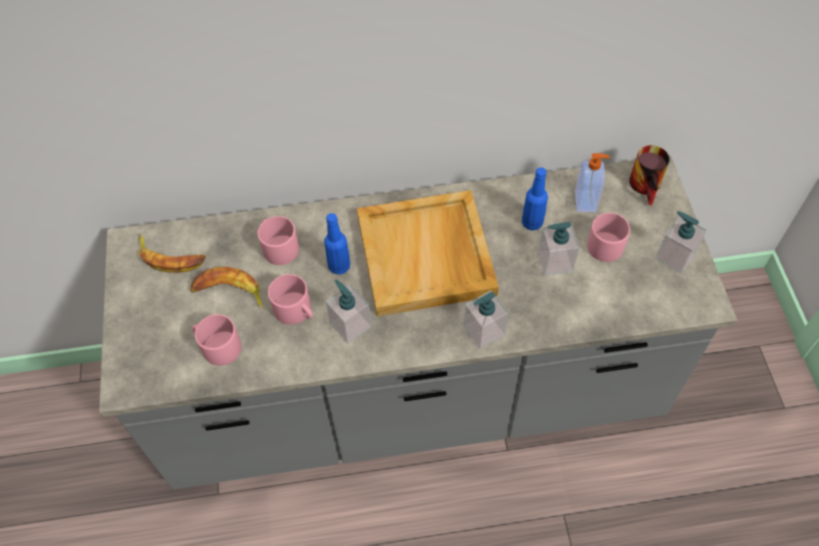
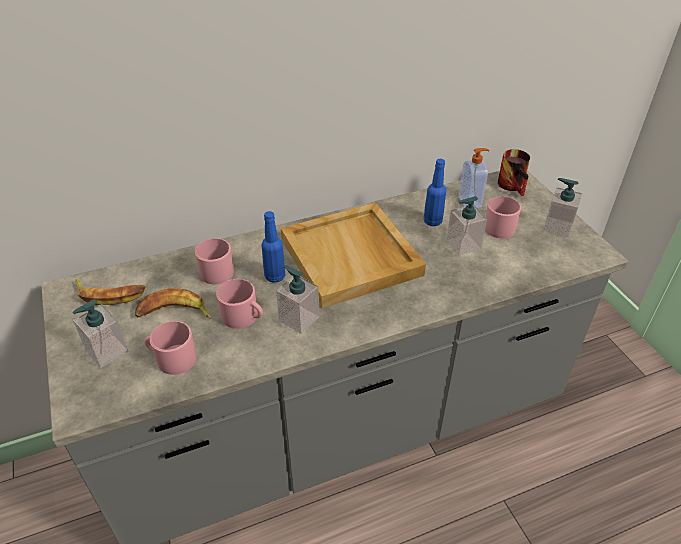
camera: 15 degrees left, 15 degrees down
soap dispenser [464,290,509,349] -> soap dispenser moved to [72,299,128,368]

